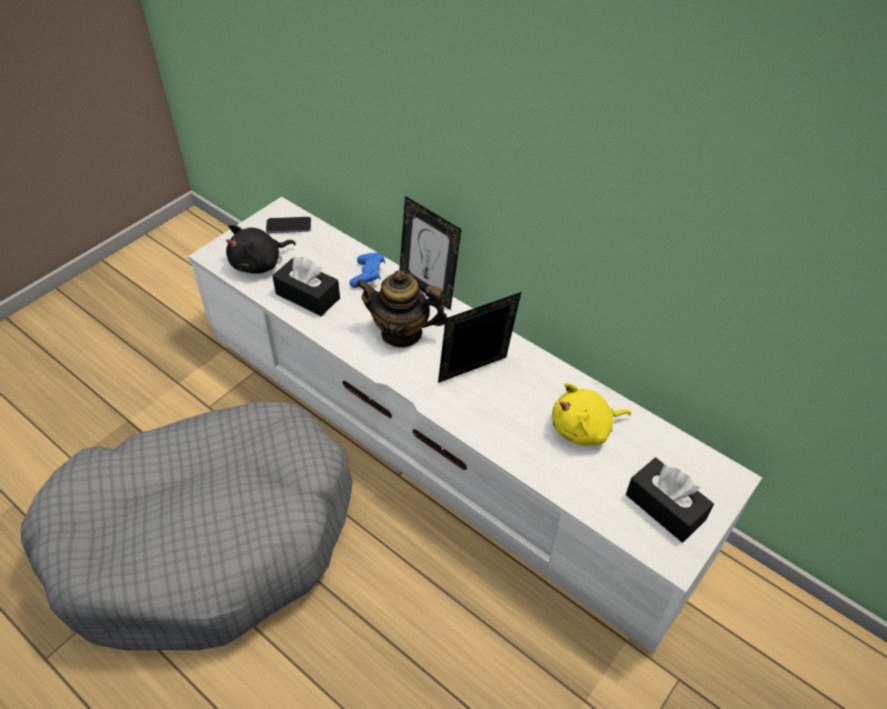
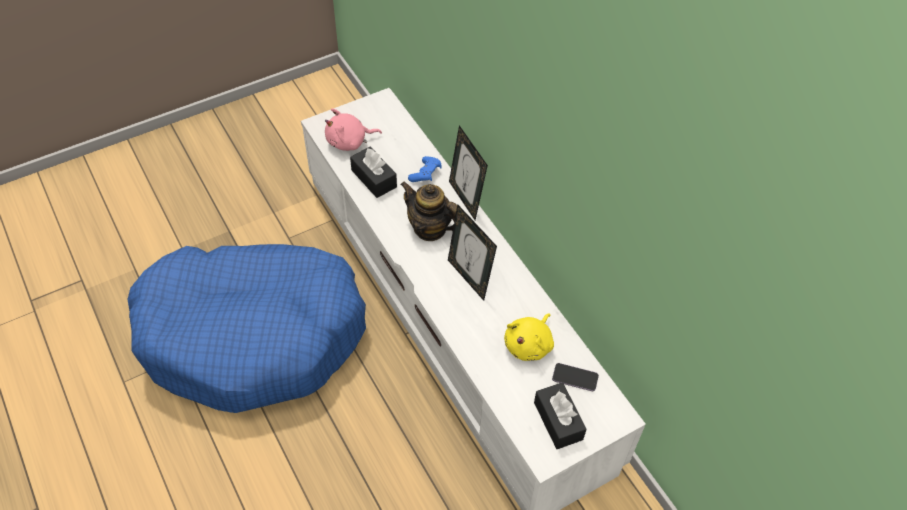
camera: 20 degrees right, 5 degrees up
grey dog bed [21,402,353,650] -> blue dog bed [127,244,366,413]
black plush toy [226,225,296,274] -> pink plush toy [325,108,382,151]
phone [266,217,311,233] -> phone moved to [552,363,599,391]
picture frame [438,292,521,383] -> picture frame turned 120 degrees counterclockwise [448,205,497,301]
yellow plush toy [552,383,632,445] -> yellow plush toy turned 60 degrees counterclockwise [504,313,554,361]

